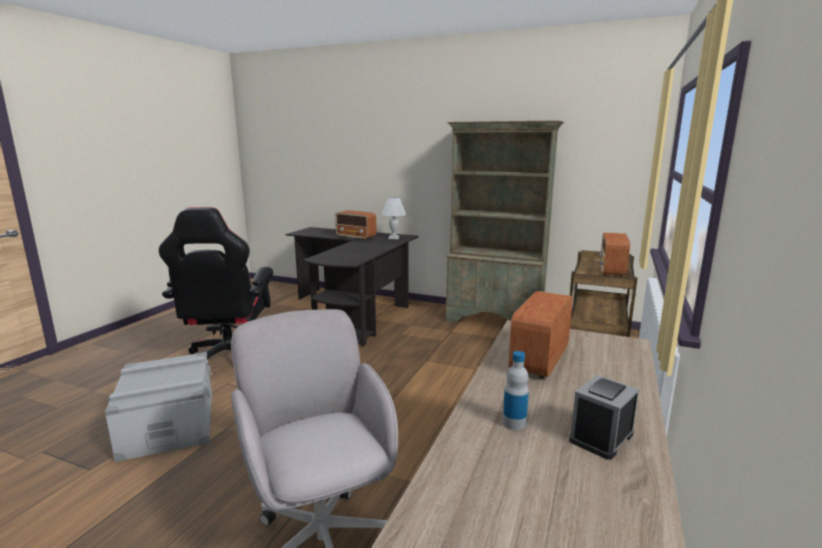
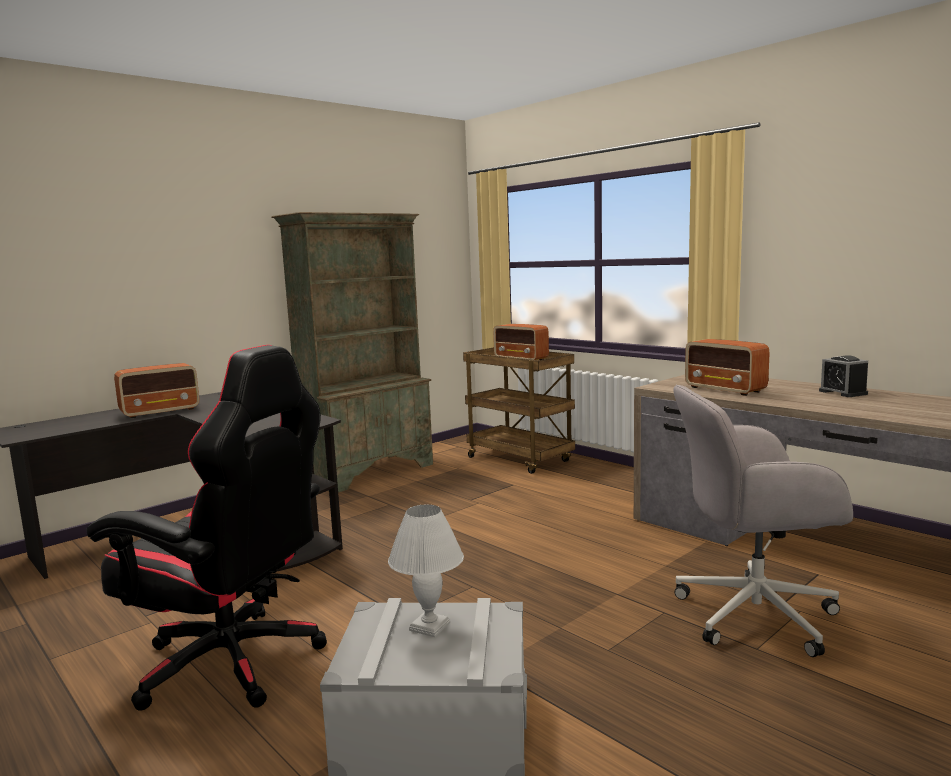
camera: 65 degrees left, 5 degrees down
white table lamp [381,197,406,239] -> white table lamp moved to [388,504,464,637]
bottle [503,351,529,430] -> none

